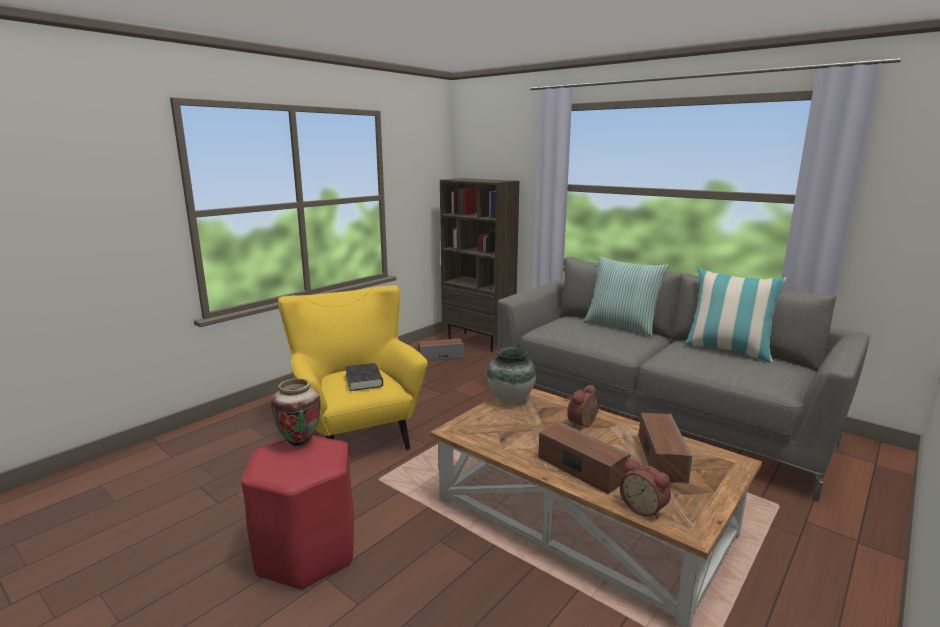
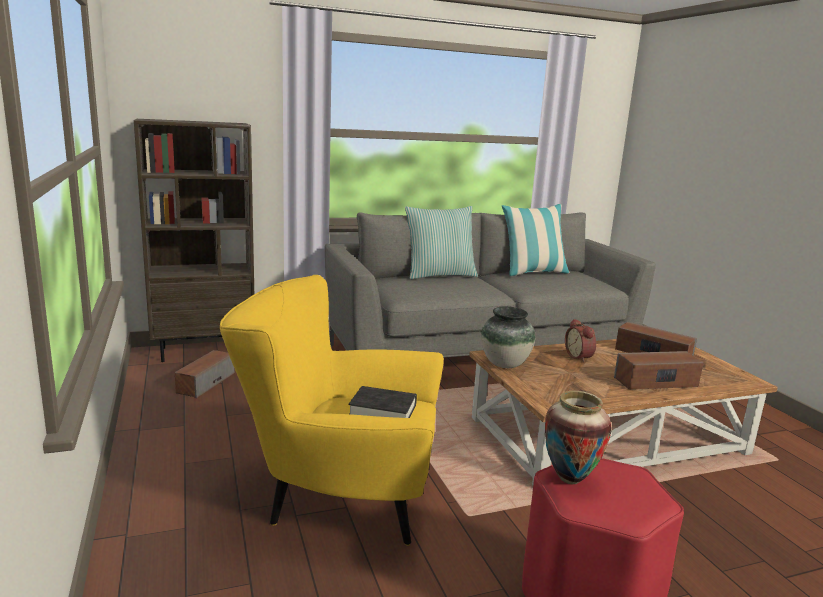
camera: 60 degrees left, 0 degrees up
alarm clock [620,458,671,519] -> none

